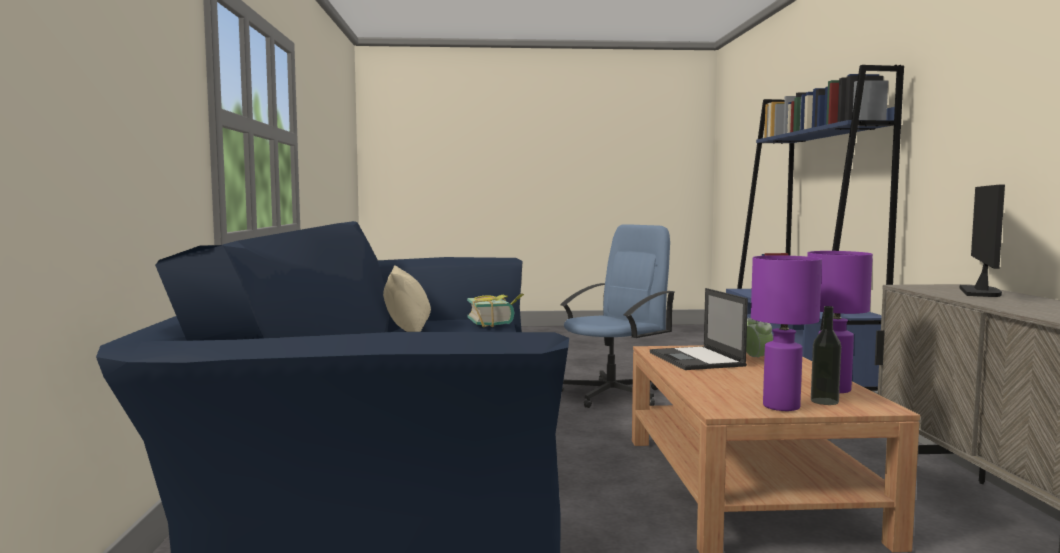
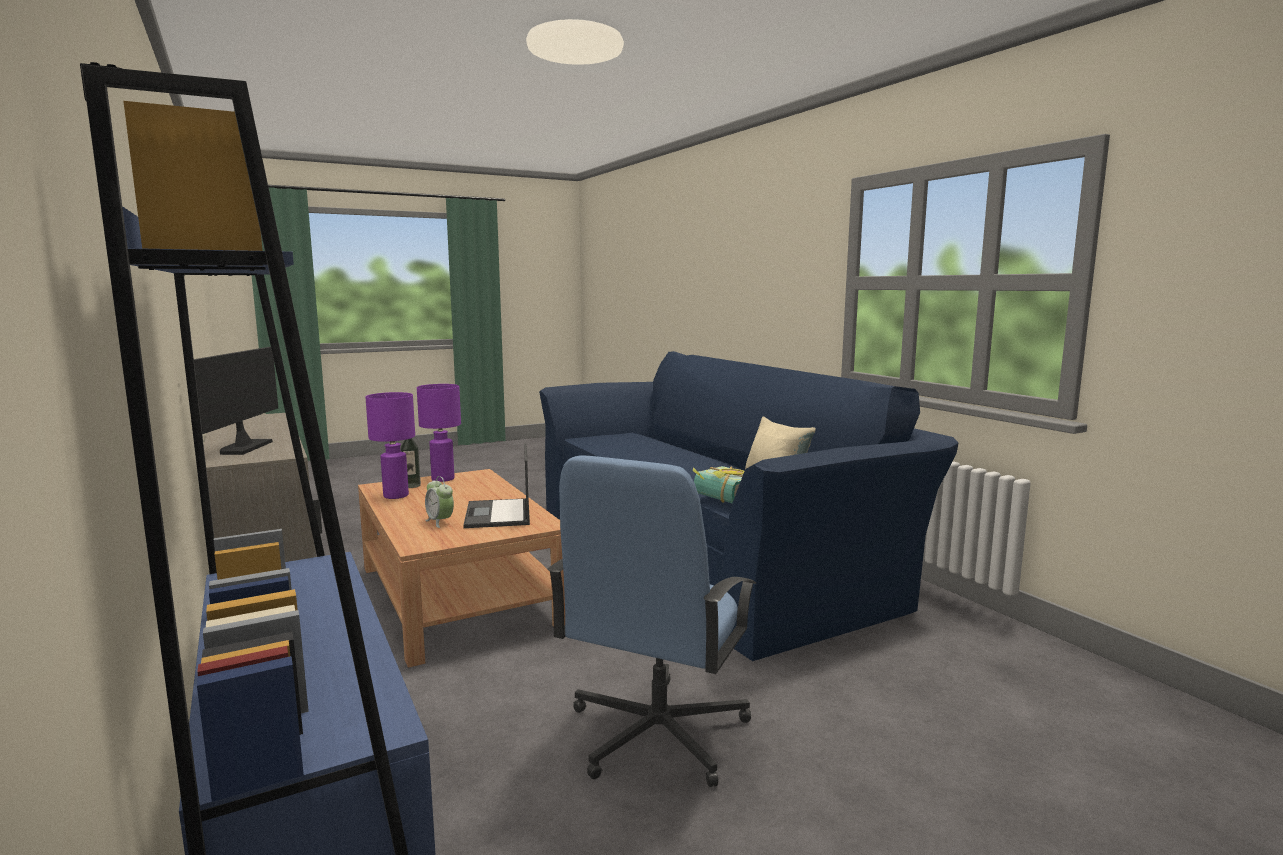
camera: 155 degrees right, 5 degrees up
laptop [650,288,748,370] -> laptop turned 150 degrees counterclockwise [463,443,530,528]

